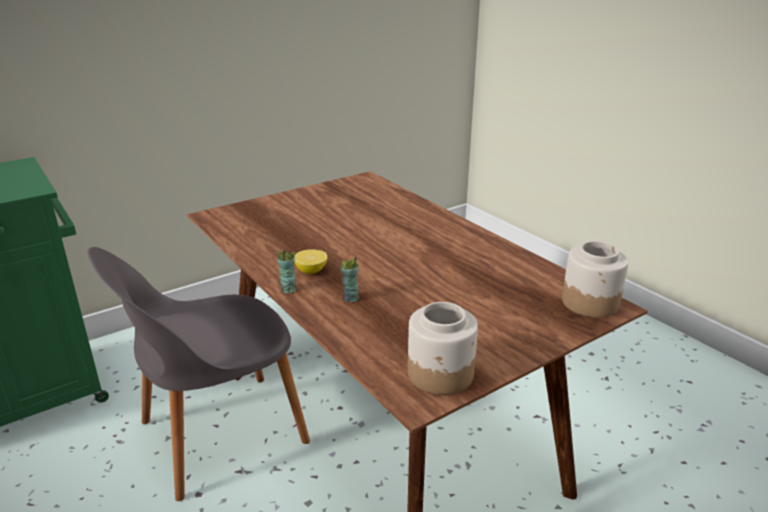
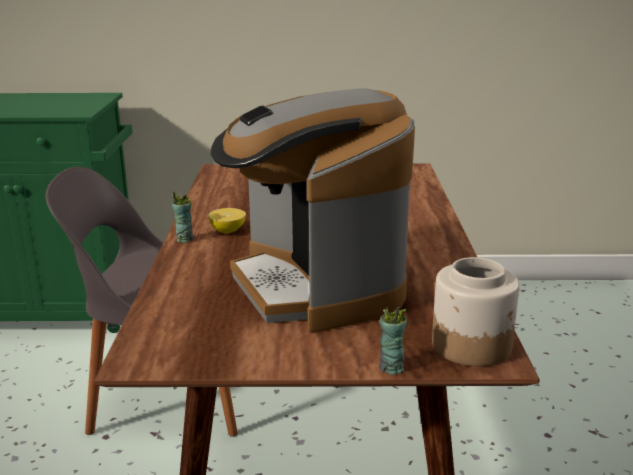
camera: 35 degrees right, 5 degrees down
cup [340,257,359,302] -> cup moved to [379,306,407,375]
jar [408,302,478,395] -> none
none -> coffee machine [211,88,415,332]

